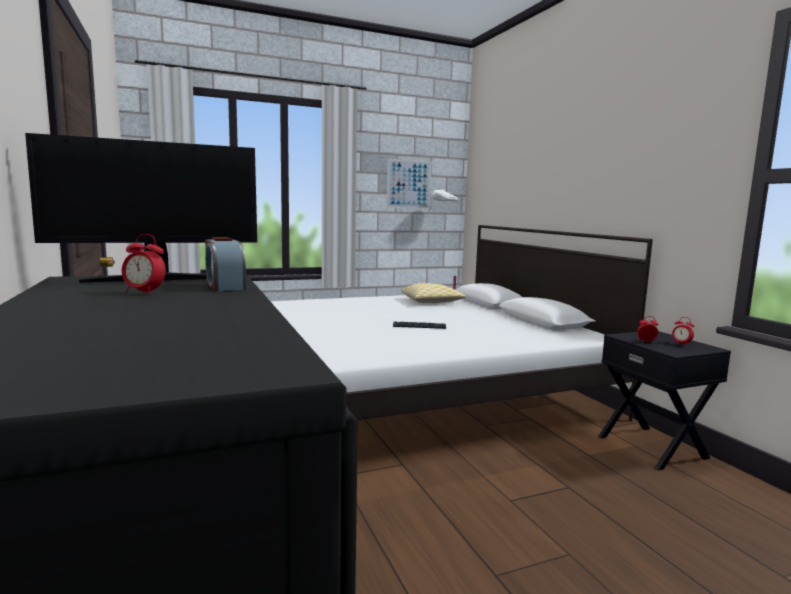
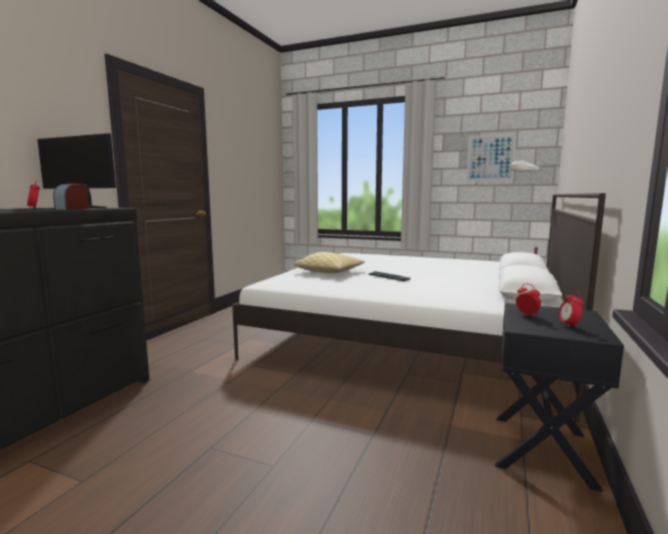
camera: 45 degrees right, 0 degrees up
pillow [401,283,466,303] -> pillow moved to [294,252,365,273]

